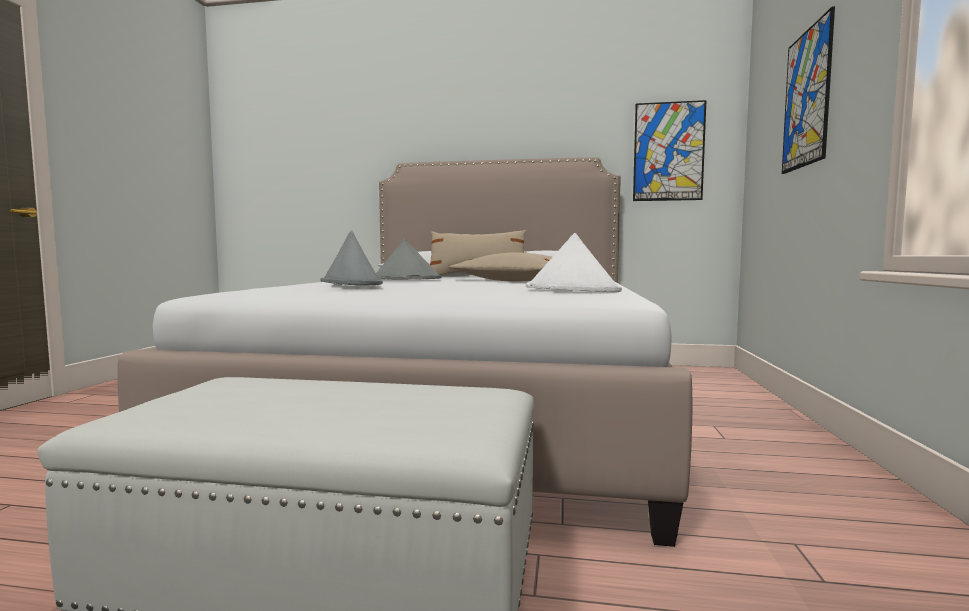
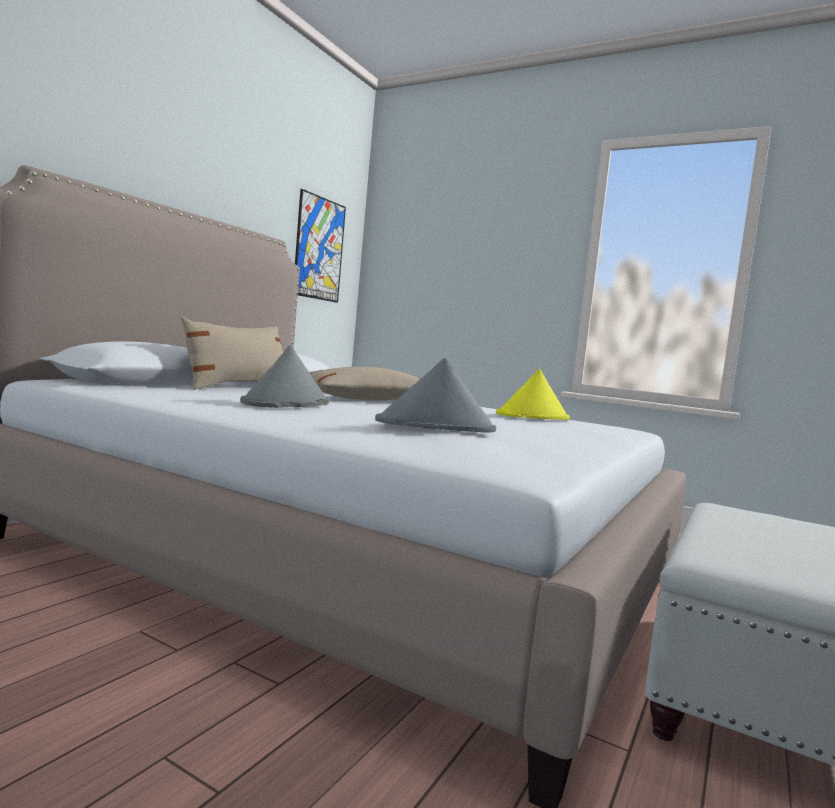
camera: 70 degrees left, 0 degrees up
white hat [526,233,622,292] -> yellow hat [496,369,570,420]
picture [782,6,835,174] -> none

